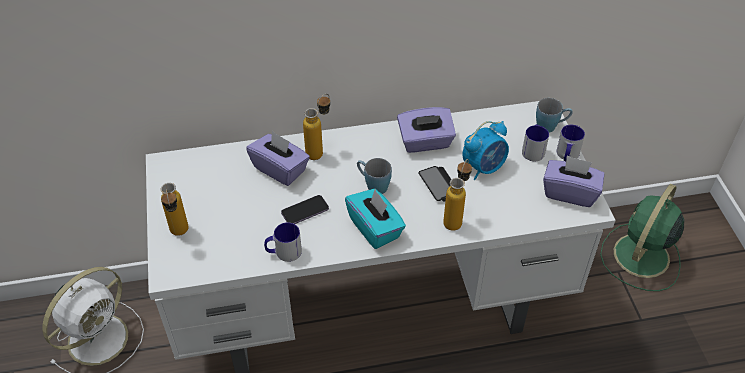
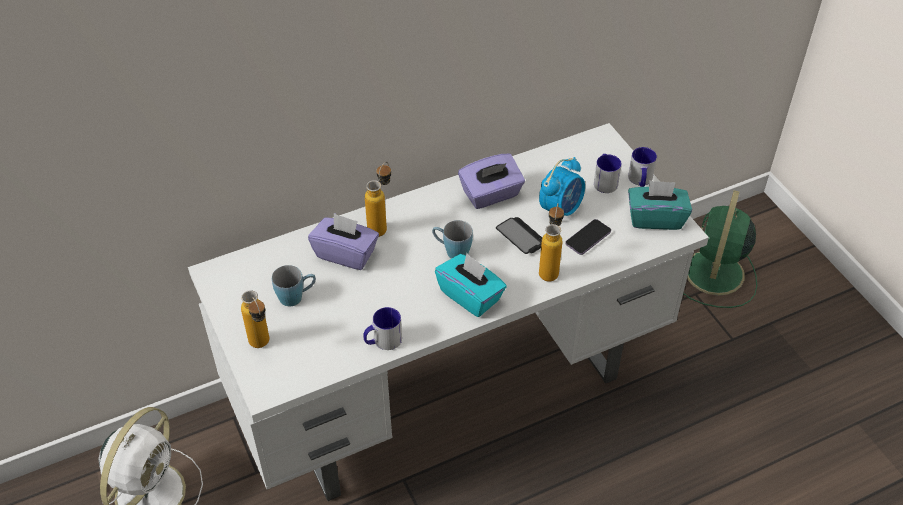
camera: 15 degrees left, 0 degrees up
phone [281,195,329,224] -> phone moved to [566,219,611,255]
blue mug [536,98,573,133] -> blue mug moved to [272,265,316,307]
purple tissue box [543,156,604,207] -> turquoise tissue box [628,180,692,230]

